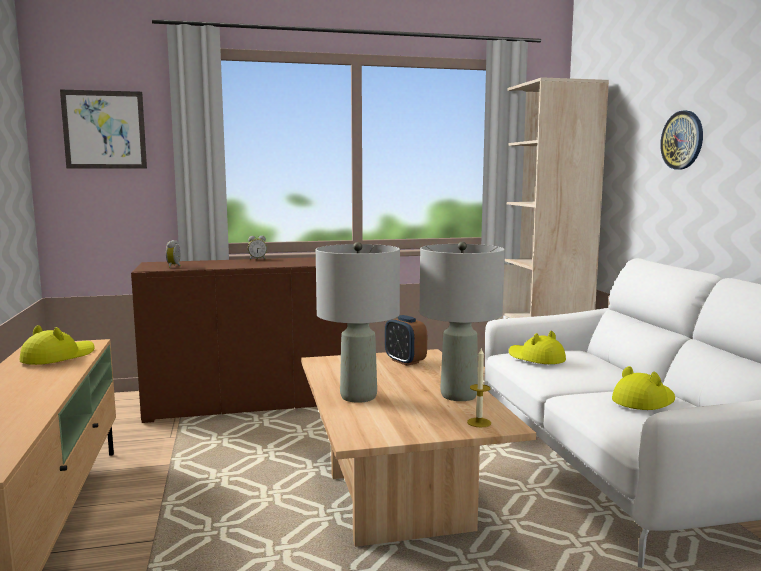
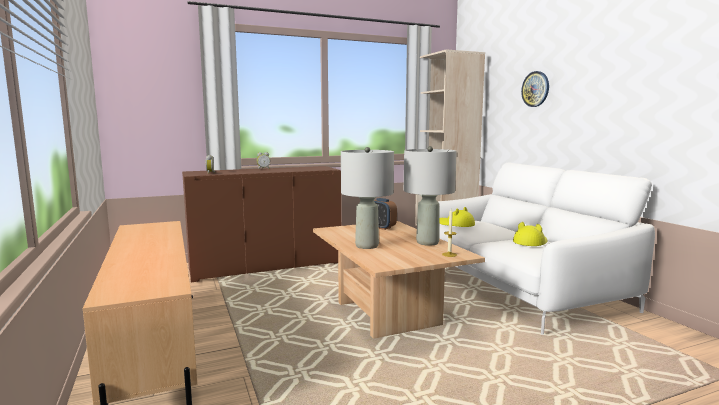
camera: 10 degrees left, 0 degrees up
yellow hat [19,325,95,365] -> none
picture [60,90,147,169] -> none

